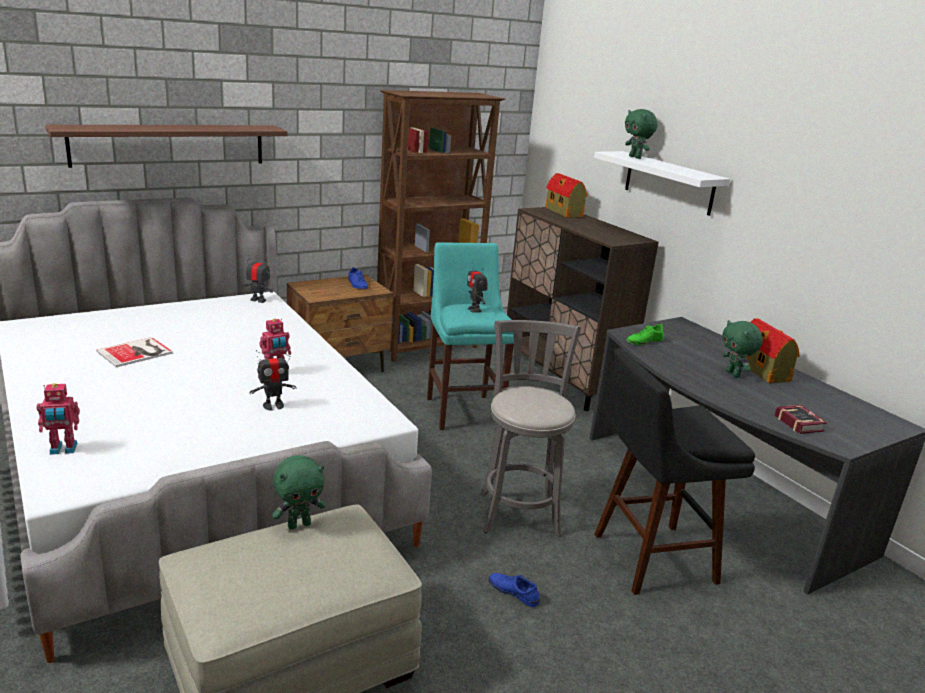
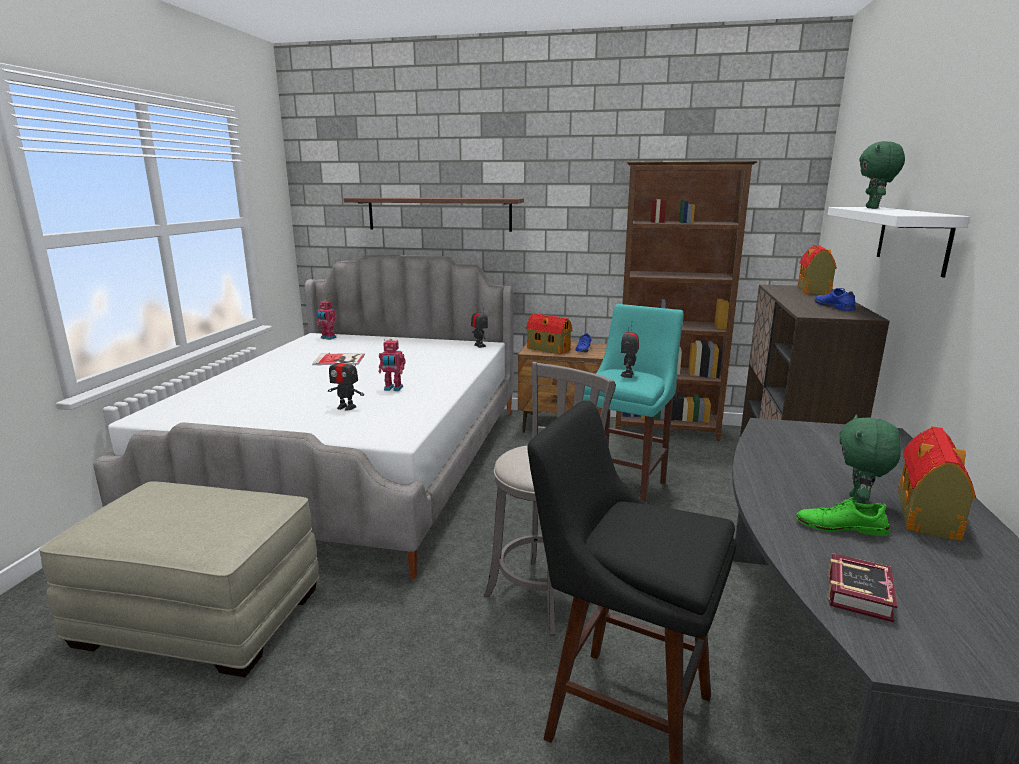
camera: 45 degrees right, 5 degrees down
toy robot [36,383,80,455] -> toy robot moved to [316,300,337,340]
green plush toy [272,455,326,530] -> none
blue shoe [489,573,540,607] -> blue shoe moved to [814,288,856,311]
green shoe [627,324,664,345] -> green shoe moved to [796,497,890,536]
none -> toy house [526,313,572,354]

